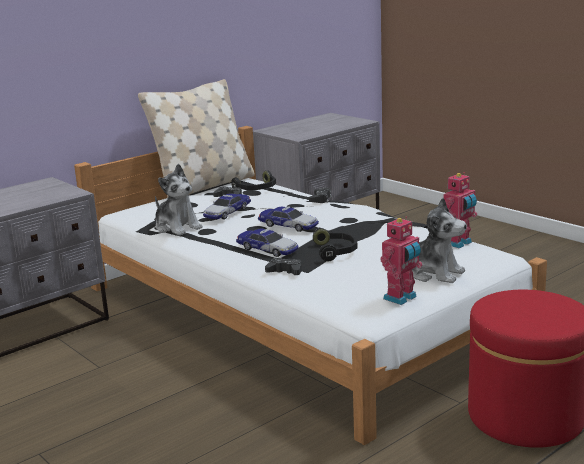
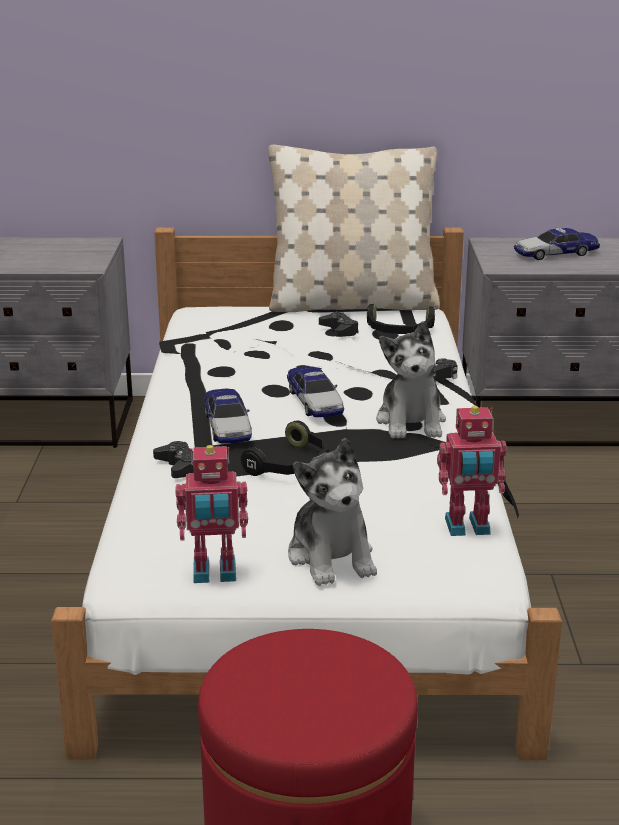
camera: 40 degrees right, 5 degrees up
plush toy [155,164,203,236] -> plush toy moved to [376,321,446,438]
toy car [203,194,251,219] -> toy car moved to [514,227,600,260]

